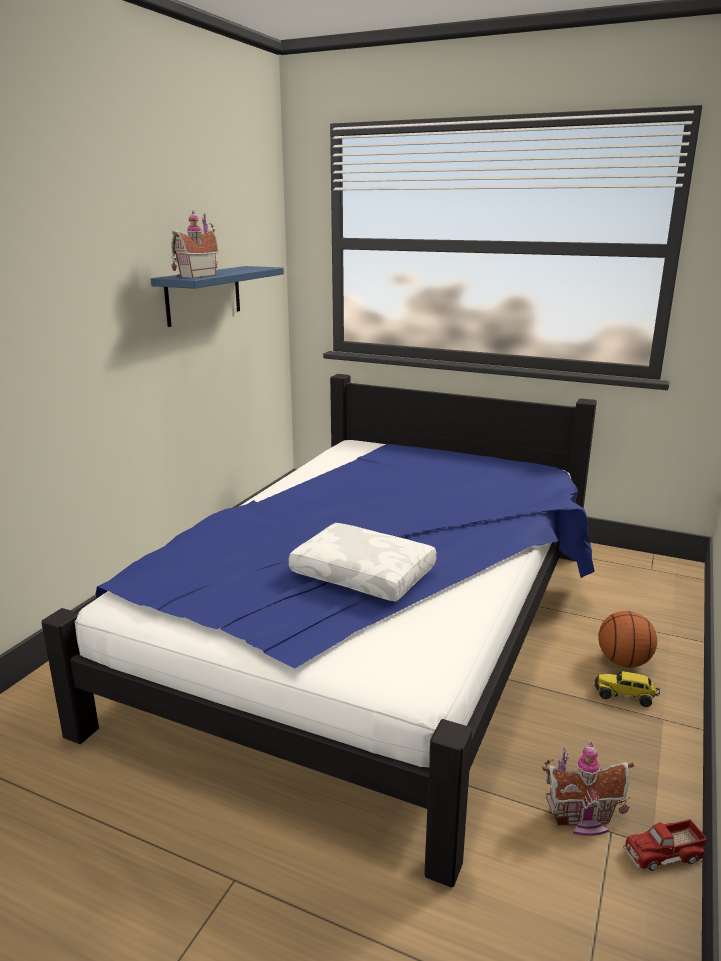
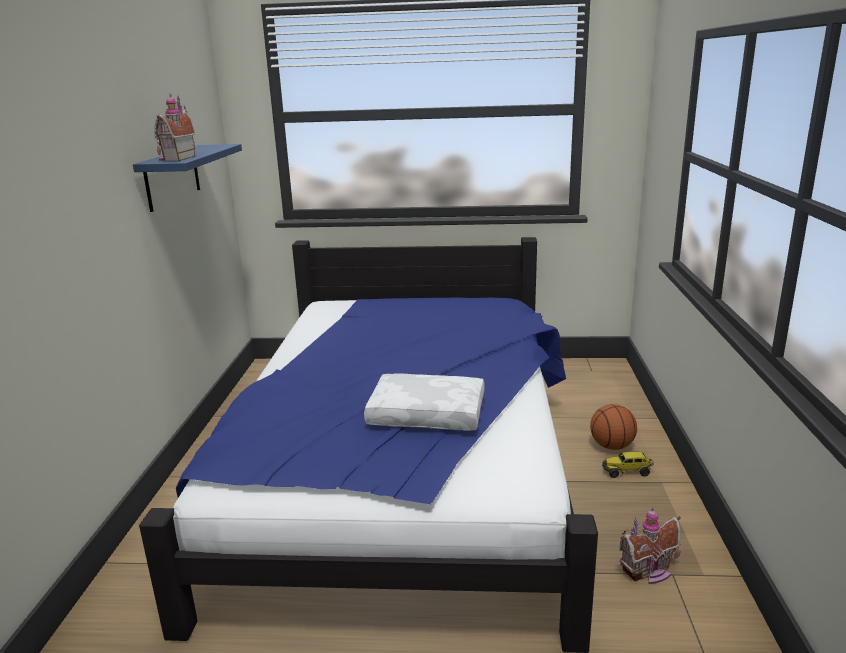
camera: 20 degrees left, 0 degrees up
toy truck [623,819,706,871] -> none

